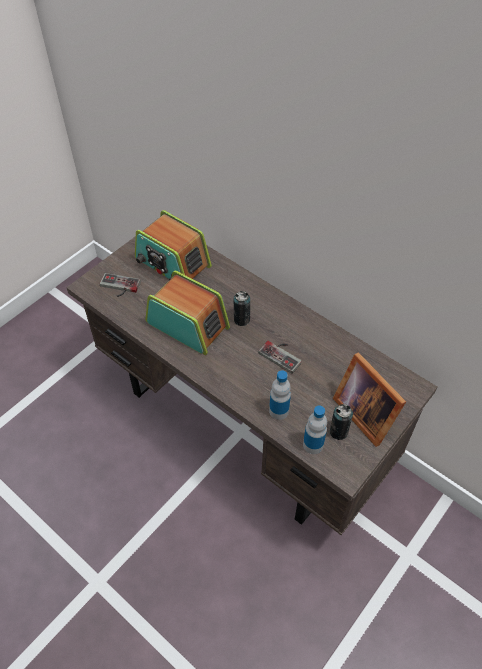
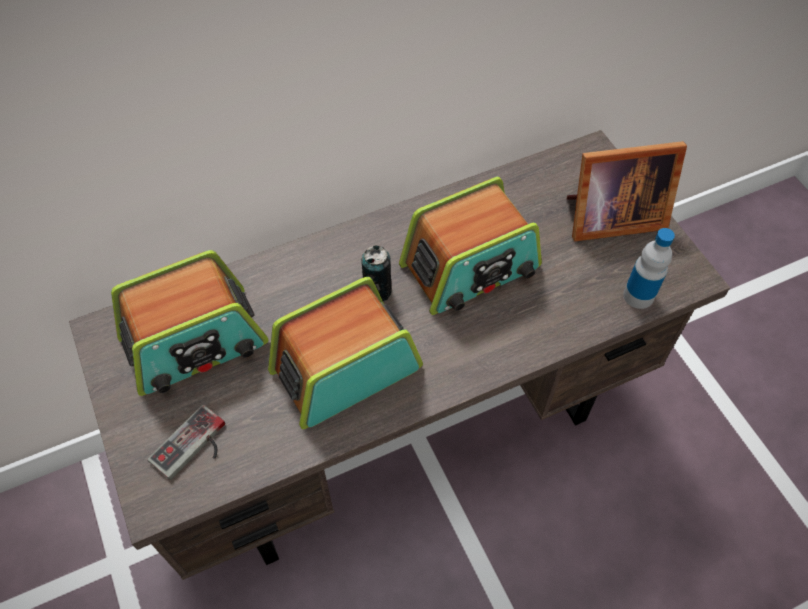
camera: 65 degrees left, 5 degrees up
game controller [258,341,302,374] -> radio [399,177,542,315]
bottle [269,370,291,420] -> none
can [330,404,353,440] -> none

